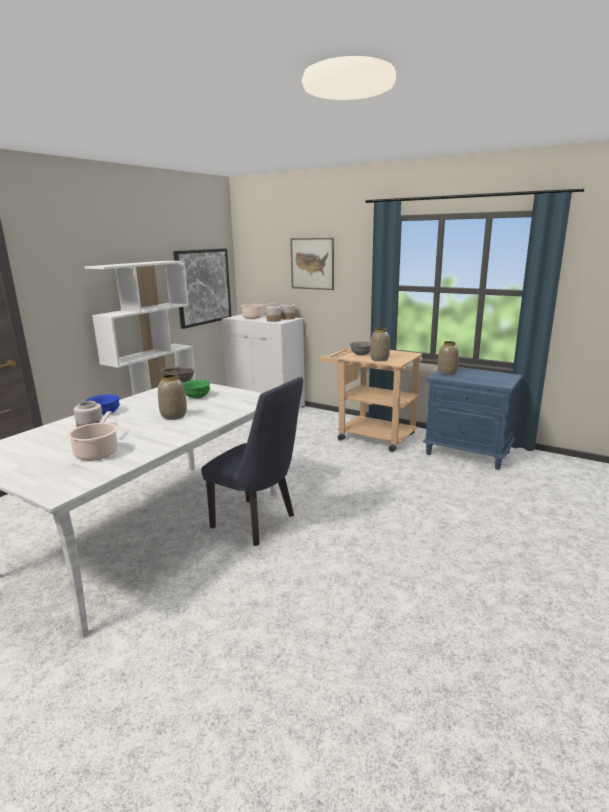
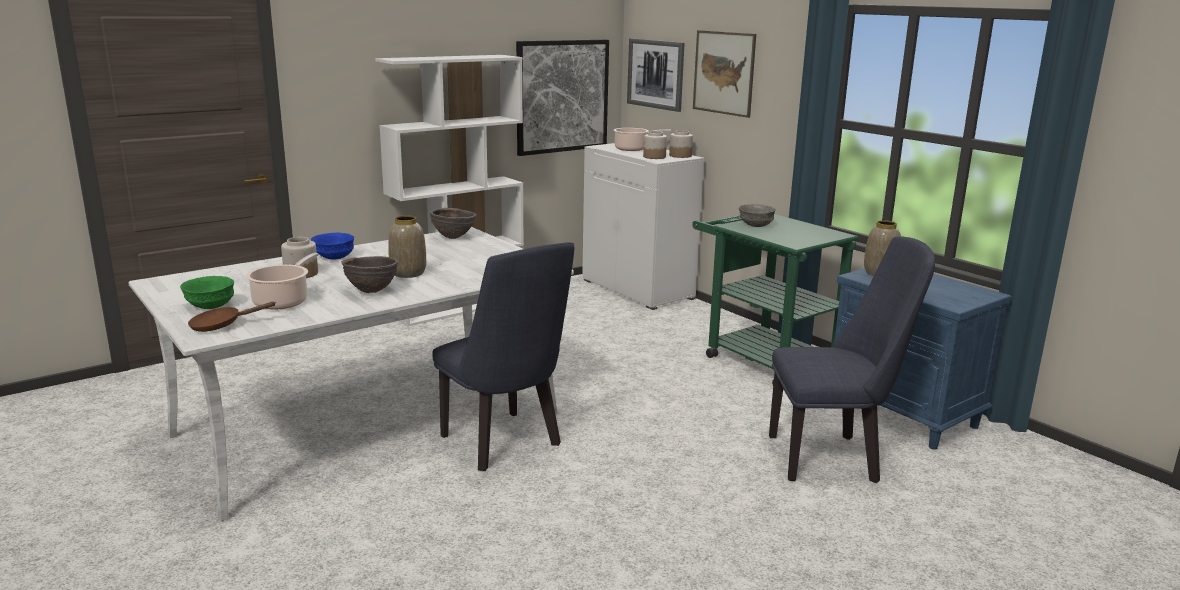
camera: 20 degrees right, 0 degrees up
green bowl [183,380,210,398] -> green bowl moved to [180,276,234,309]
beige cart [319,348,422,452] -> green cart [692,214,859,384]
vase [370,328,390,361] -> none
none -> brown frying pan [188,302,275,332]
none -> brown bowl [342,256,398,293]
none -> picture [627,38,685,112]
none -> blue chair [769,236,935,483]

